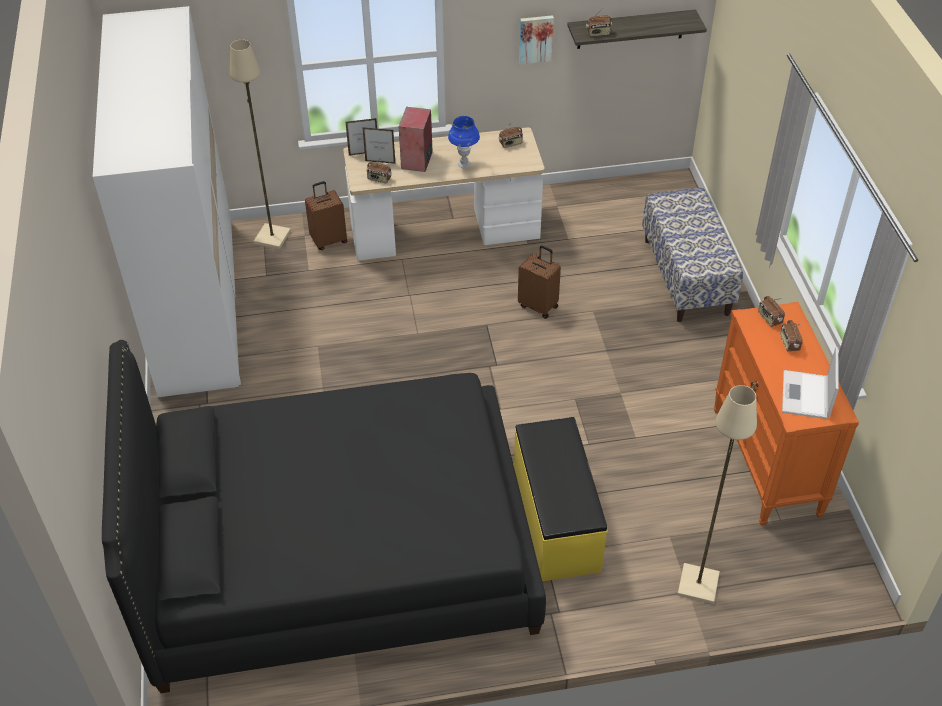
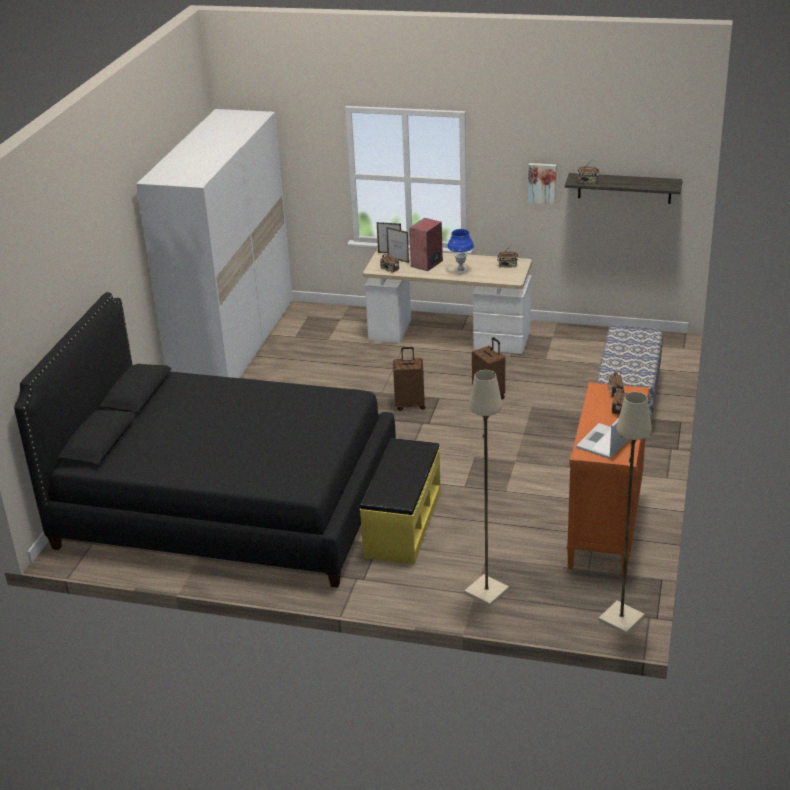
camera: 25 degrees right, 15 degrees down
beige floor lamp [230,40,291,249] -> beige floor lamp moved to [598,392,652,635]
brown suitcase [305,181,347,250] -> brown suitcase moved to [393,347,425,411]

